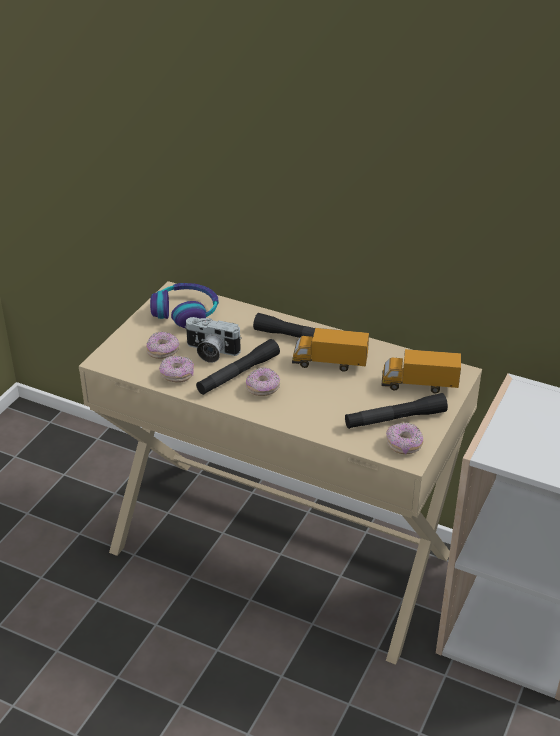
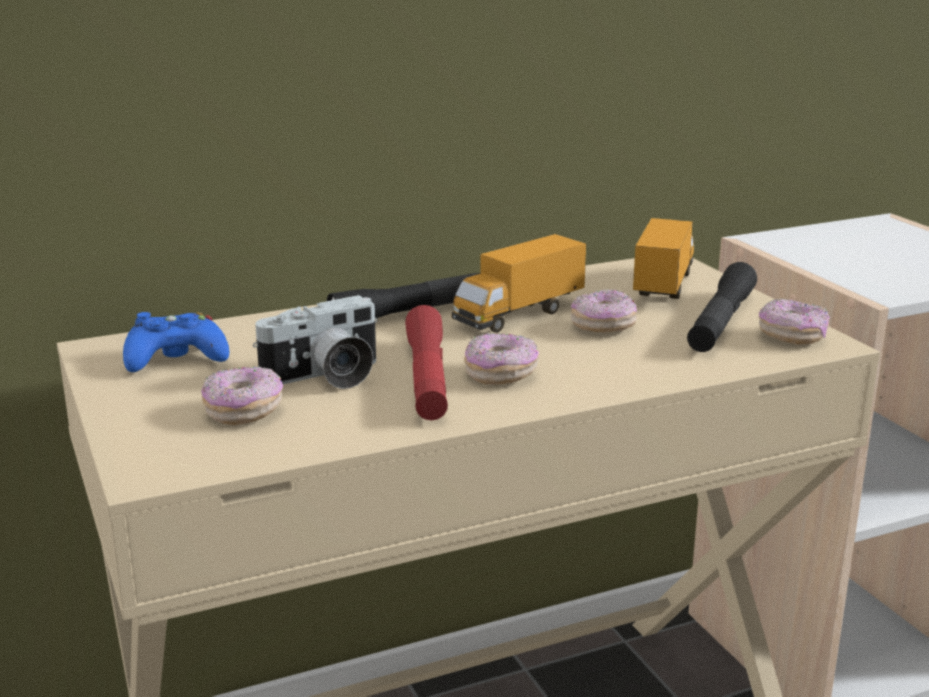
camera: 50 degrees left, 15 degrees down
headphones [150,283,219,328] -> blue game controller [123,312,229,372]
donut [159,356,194,383] -> donut moved to [571,289,637,332]
black flashlight [196,339,280,395] -> red flashlight [405,305,448,420]
toy truck [381,349,461,393] -> toy truck turned 150 degrees clockwise [633,218,694,299]

